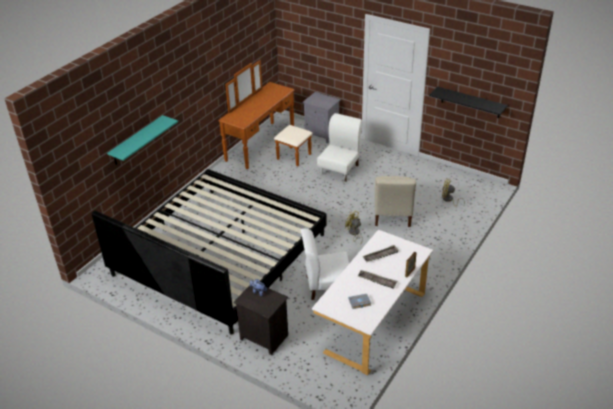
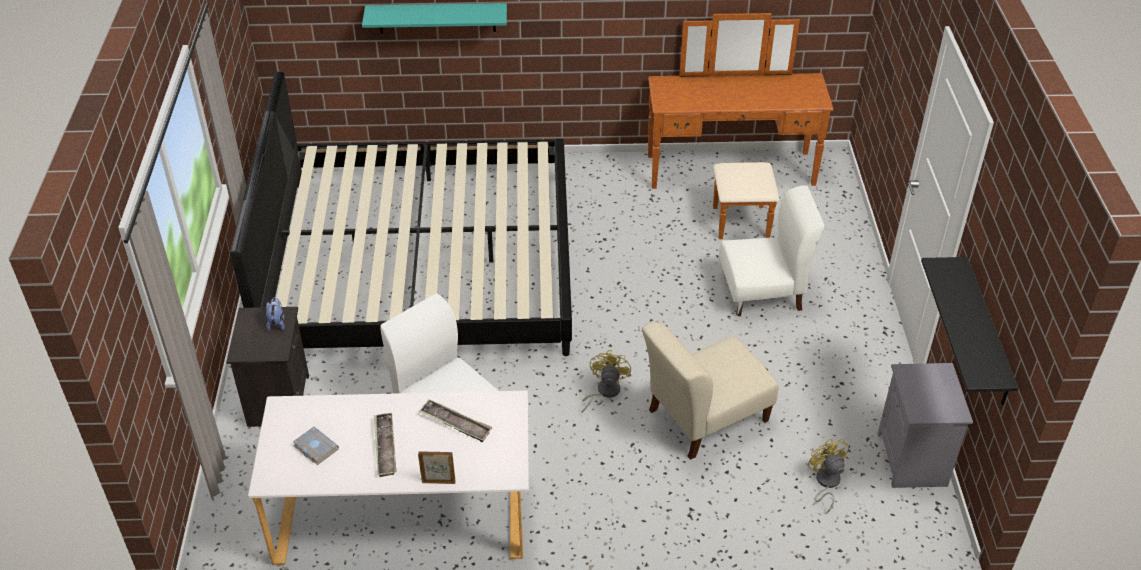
camera: 55 degrees right, 5 degrees up
grey nightstand [302,92,341,143] -> grey nightstand moved to [878,363,973,488]

